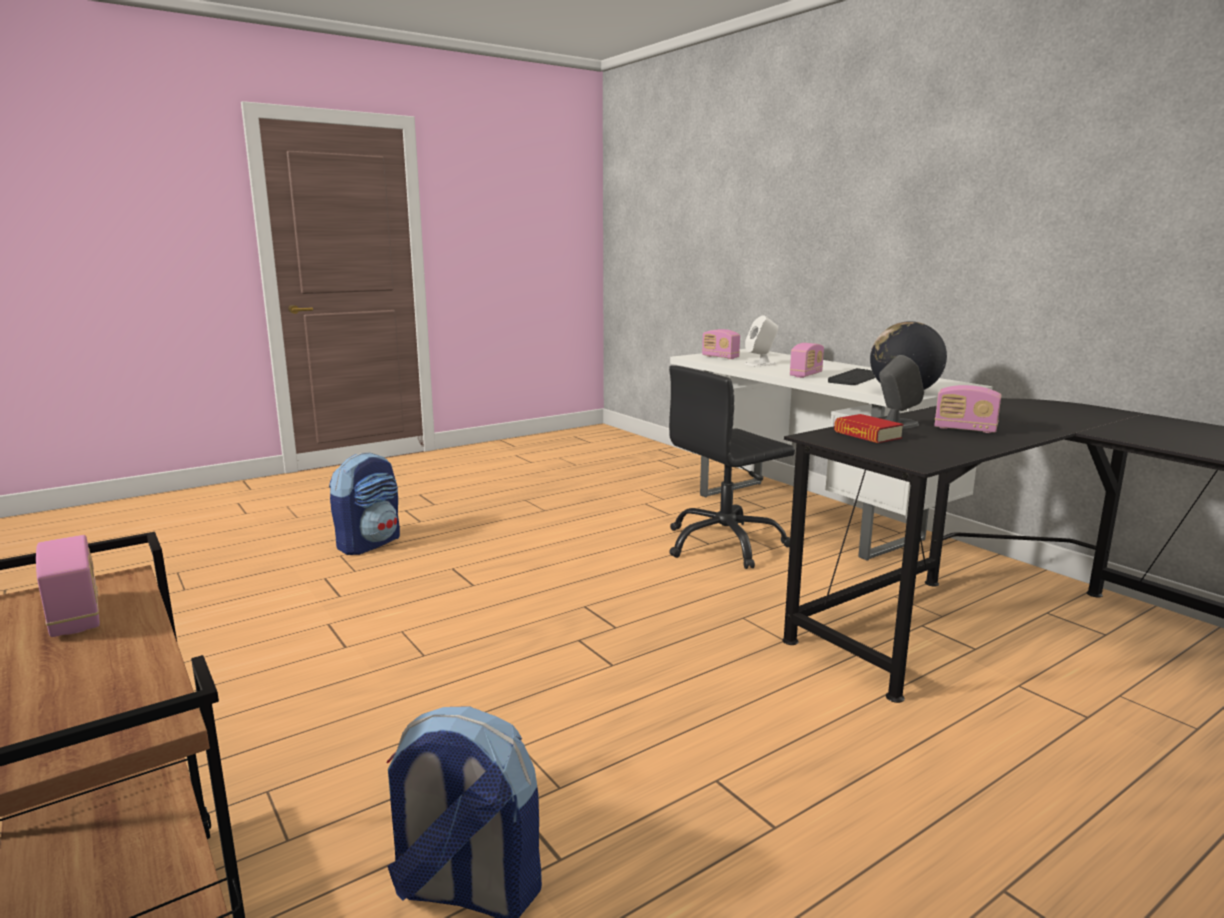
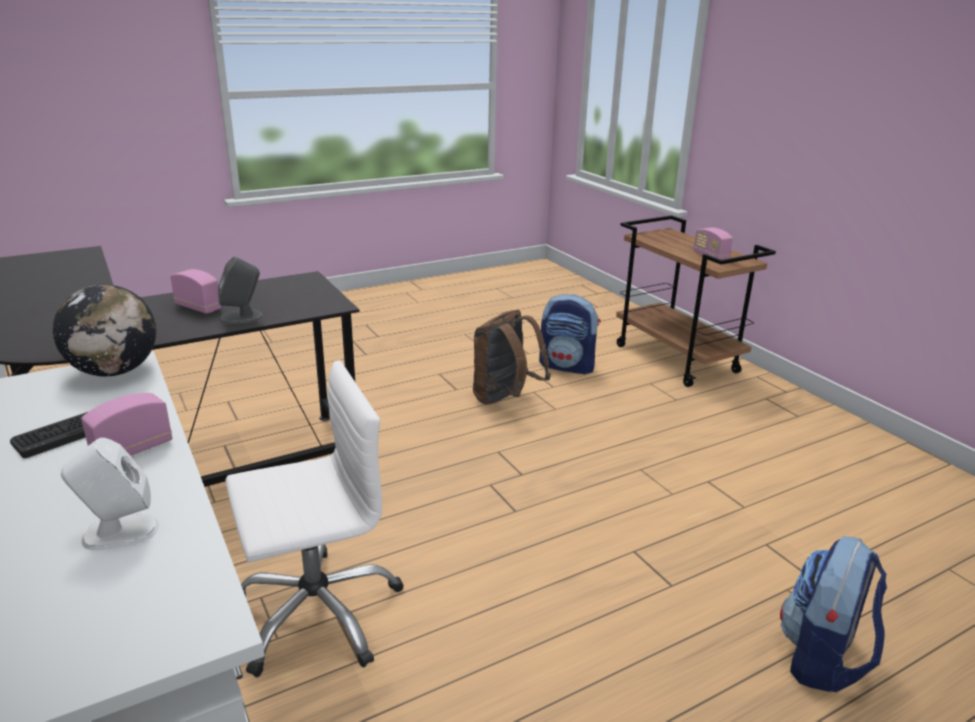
camera: 175 degrees left, 10 degrees up
black office chair [669,365,795,569] -> white office chair [225,360,404,677]
radio [702,329,740,359] -> none
book [834,414,904,443] -> none
none -> brown backpack [473,310,551,404]

